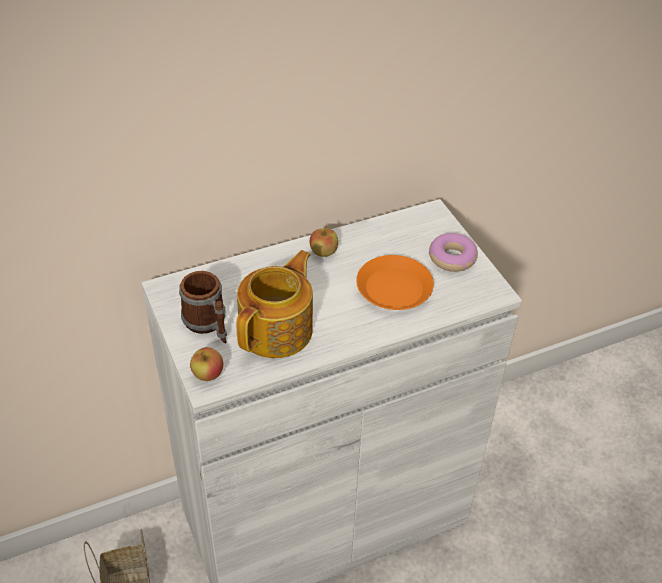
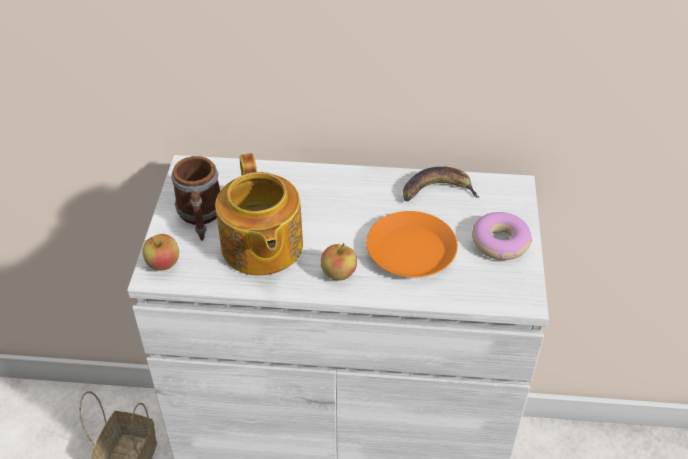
camera: 30 degrees right, 0 degrees up
teapot [236,250,313,358] -> teapot turned 105 degrees clockwise [215,153,303,276]
apple [310,225,338,257] -> apple moved to [321,243,357,281]
none -> banana [403,167,480,201]

